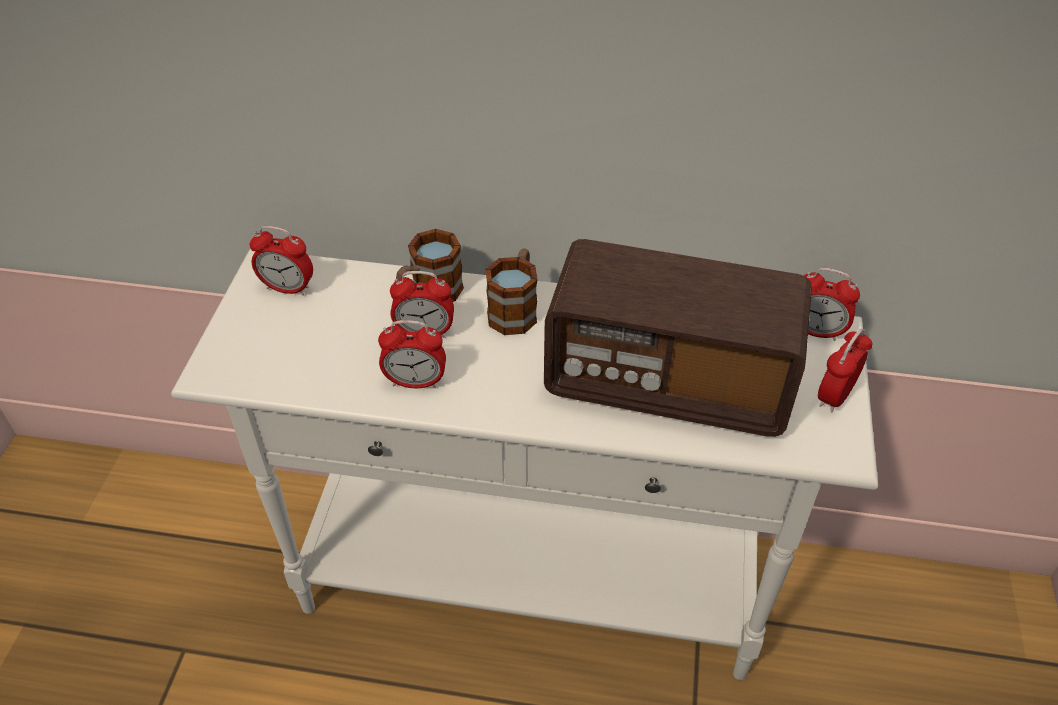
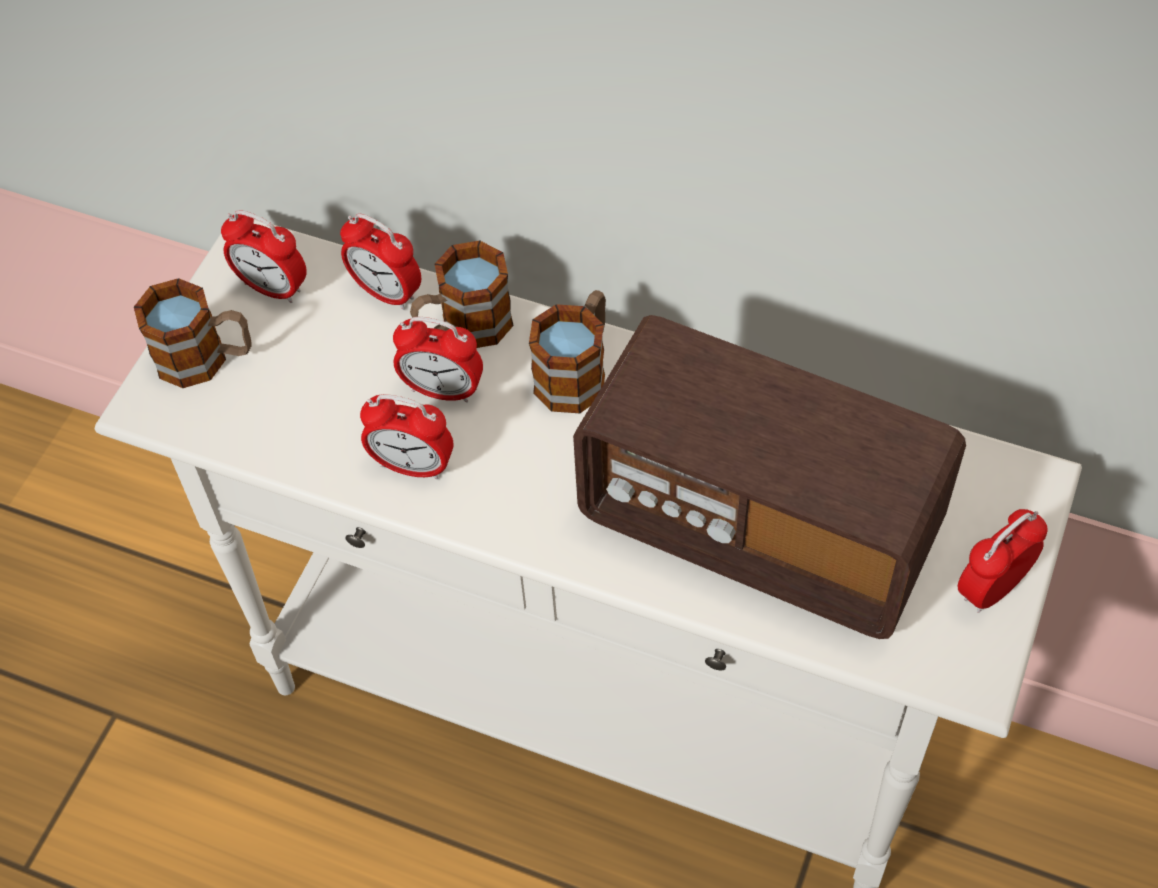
camera: 15 degrees right, 10 degrees up
alarm clock [803,268,860,341] -> alarm clock moved to [340,213,421,310]
none -> mug [134,278,252,388]

